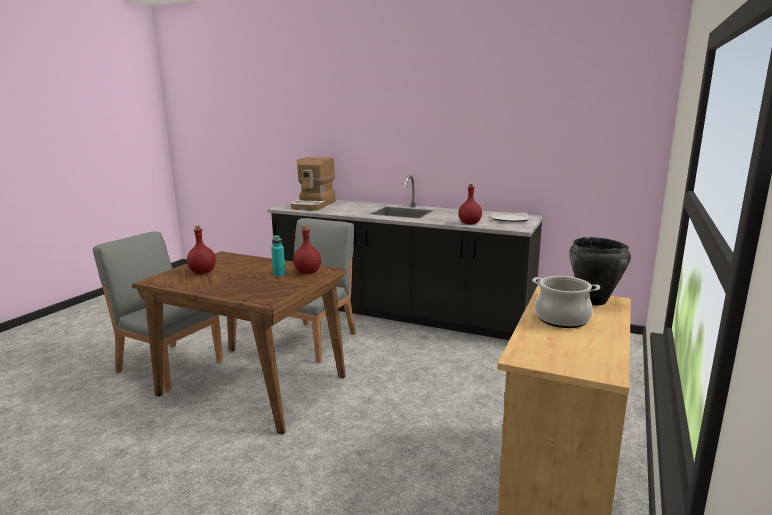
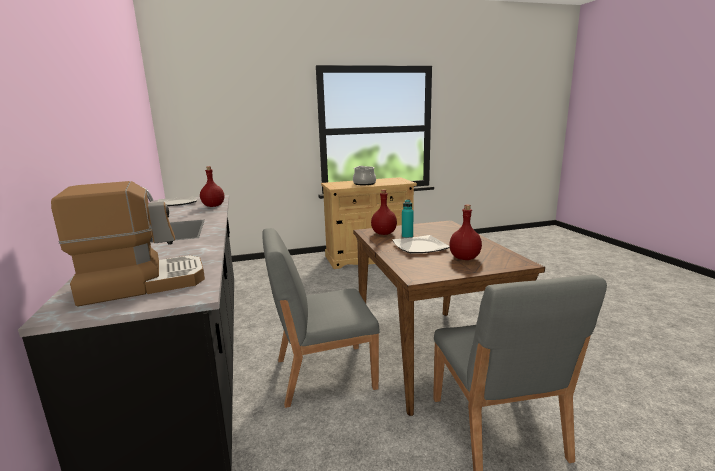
camera: 130 degrees left, 0 degrees up
black cooking pot [569,237,631,305] -> none
none -> plate [393,235,450,253]

